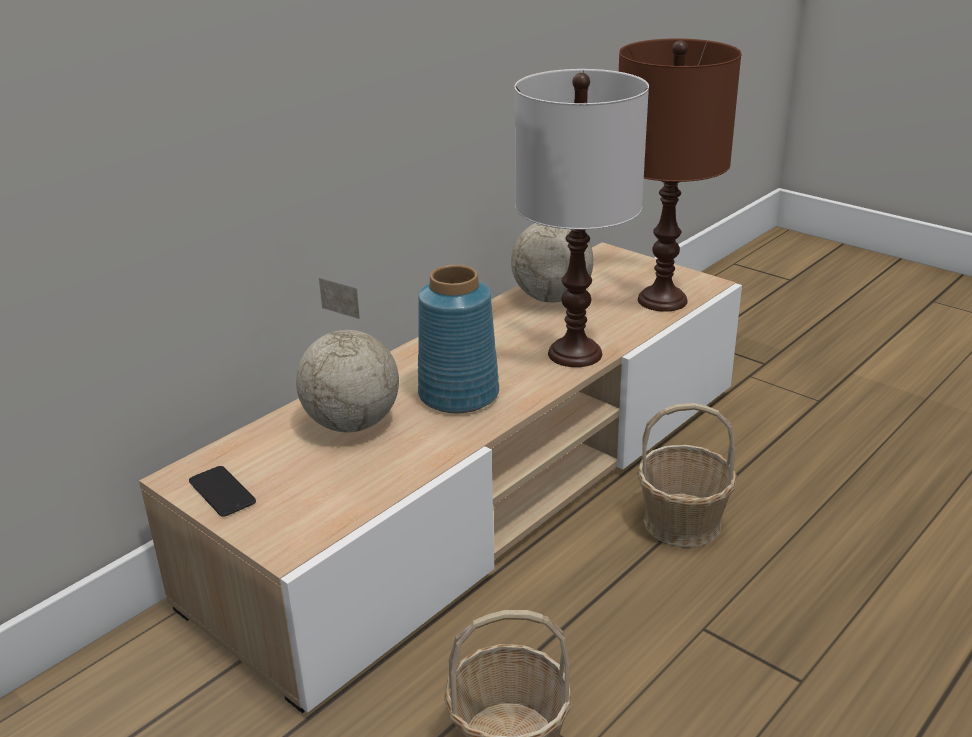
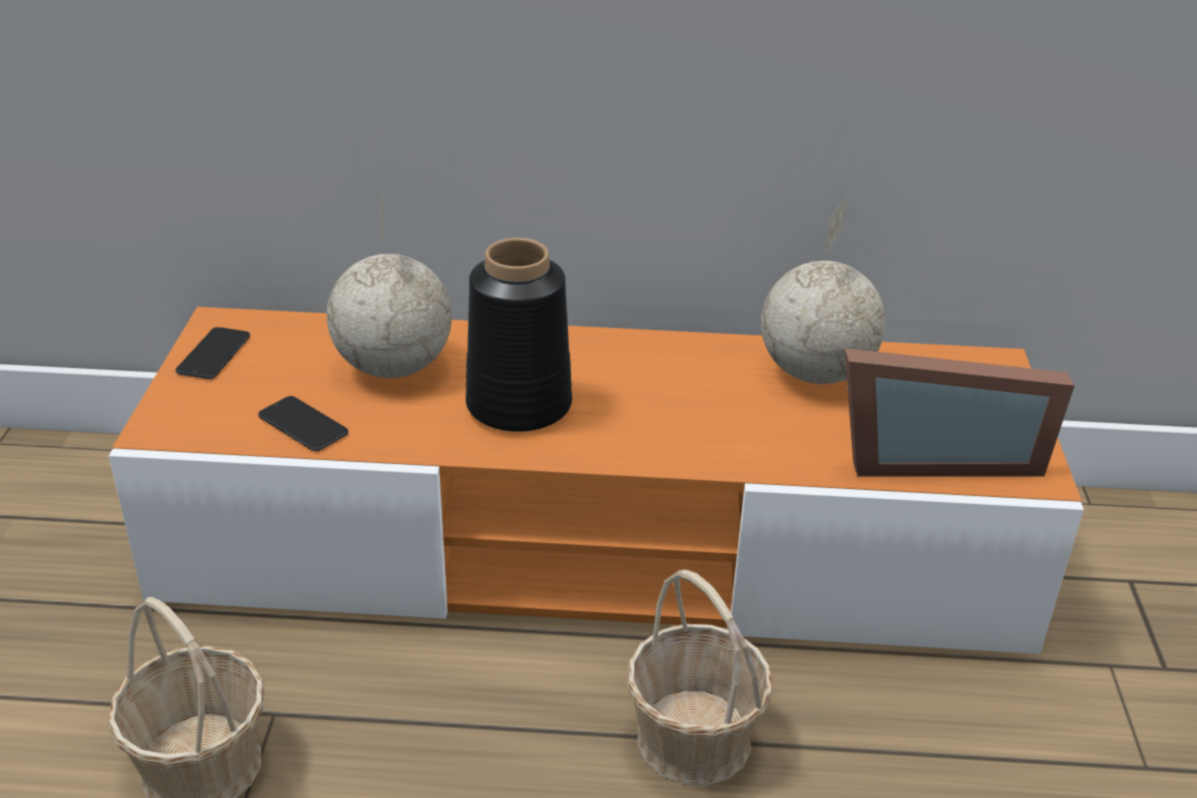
camera: 50 degrees right, 5 degrees up
beige tv stand [139,242,742,713] -> orange tv stand [109,307,1084,654]
blue vase [418,265,499,413] -> black vase [466,238,572,432]
white table lamp [514,69,649,367] -> none
brown table lamp [619,39,742,312] -> picture frame [845,348,1075,477]
none -> phone [258,396,349,451]

